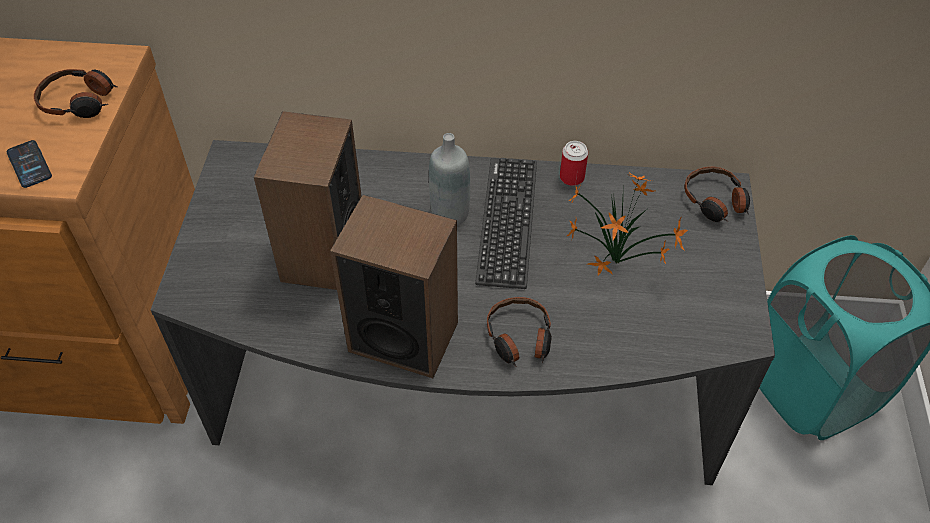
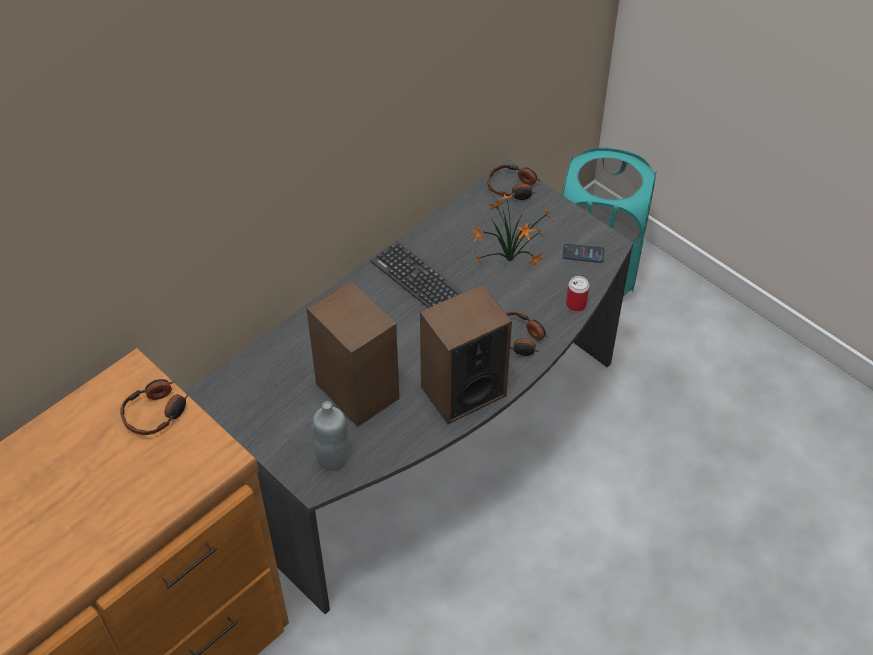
camera: 50 degrees left, 0 degrees up
phone [7,140,52,188] -> phone moved to [563,244,604,263]
grey bottle [429,133,470,225] -> grey bottle moved to [312,401,349,471]
can [560,141,588,186] -> can moved to [566,276,589,311]

